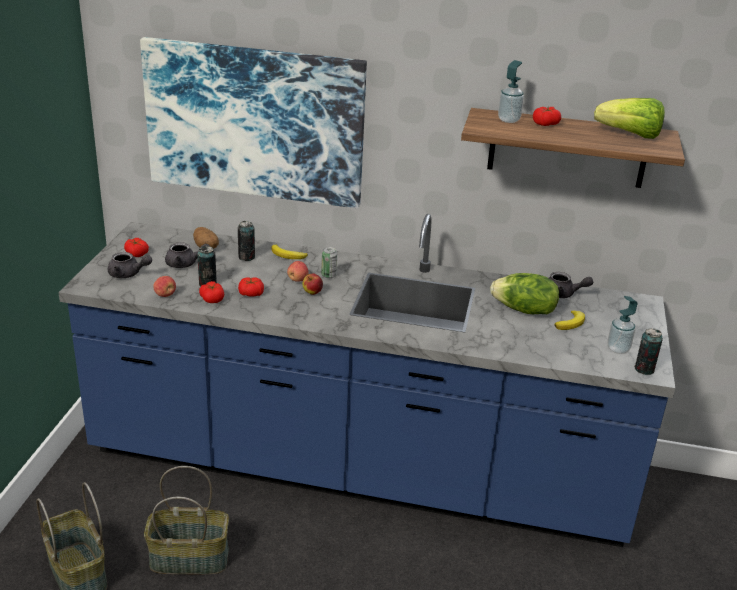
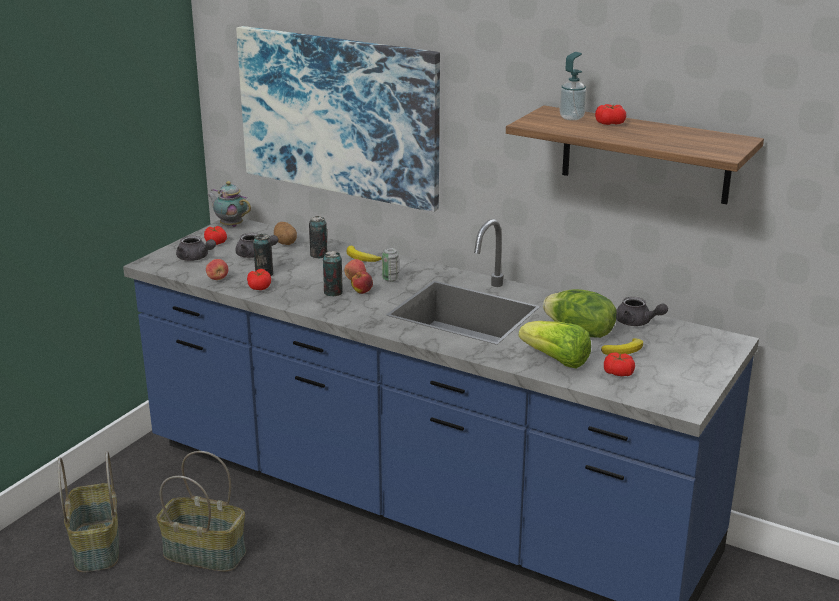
camera: 20 degrees right, 5 degrees down
tomato [238,277,264,297] -> tomato moved to [604,352,635,376]
lettuce [594,98,665,139] -> lettuce moved to [519,321,591,369]
soap dispenser [607,296,637,354] -> none
can [634,328,663,375] -> can moved to [323,251,343,296]
none -> teapot [207,181,251,227]

